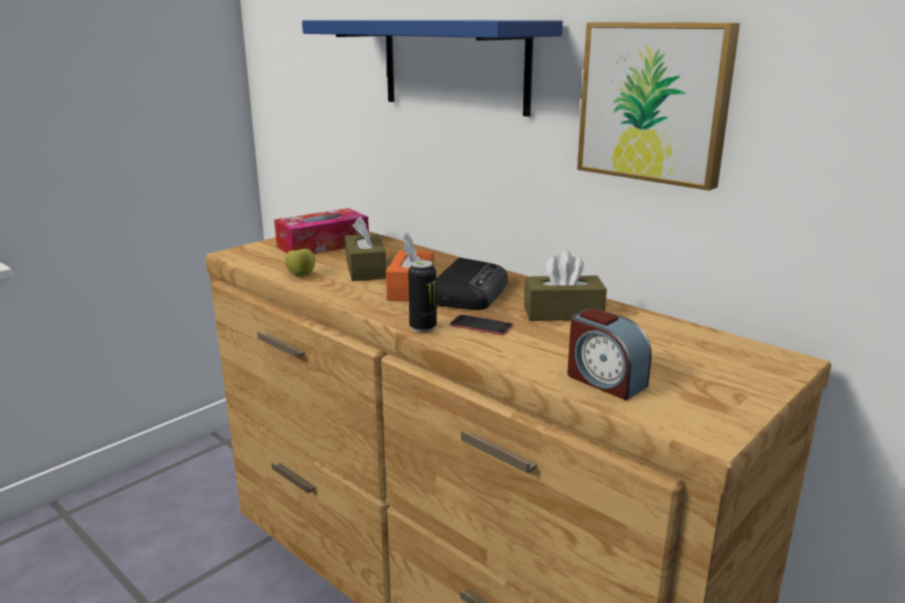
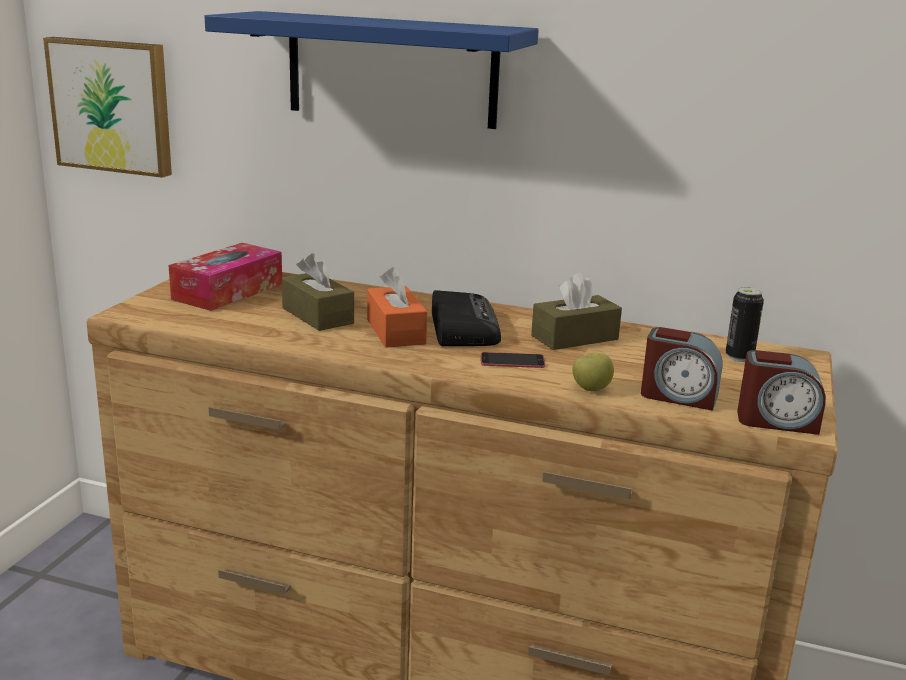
camera: 25 degrees left, 0 degrees up
apple [285,249,315,276] -> apple moved to [572,353,614,391]
can [408,260,437,332] -> can moved to [726,287,764,362]
picture [577,22,740,191] -> picture moved to [43,37,172,178]
none -> alarm clock [737,350,826,435]

